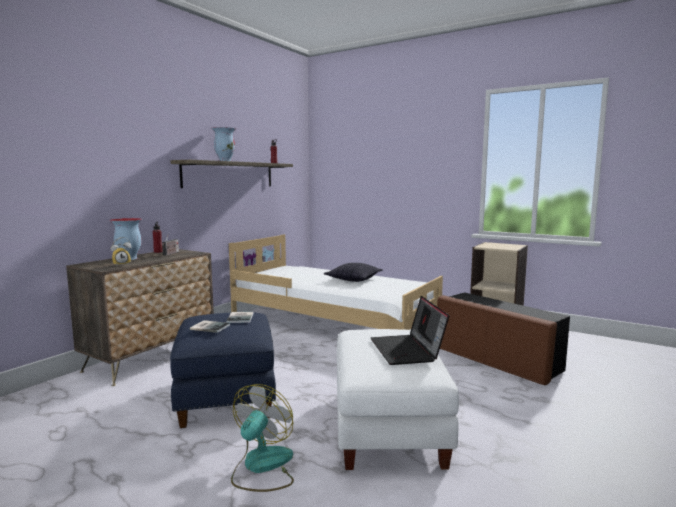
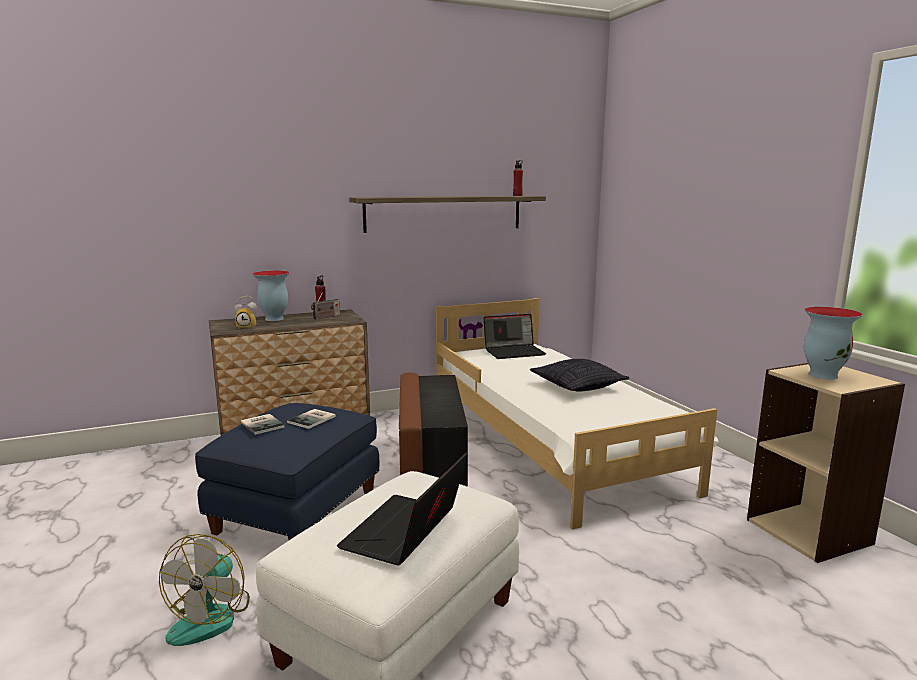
camera: 35 degrees right, 5 degrees up
vase [211,127,236,161] -> vase moved to [804,307,863,380]
fan [231,384,294,492] -> fan turned 135 degrees clockwise [159,534,250,646]
brown ottoman [437,292,570,385] -> brown ottoman moved to [399,372,468,487]
none -> laptop [483,314,546,359]

